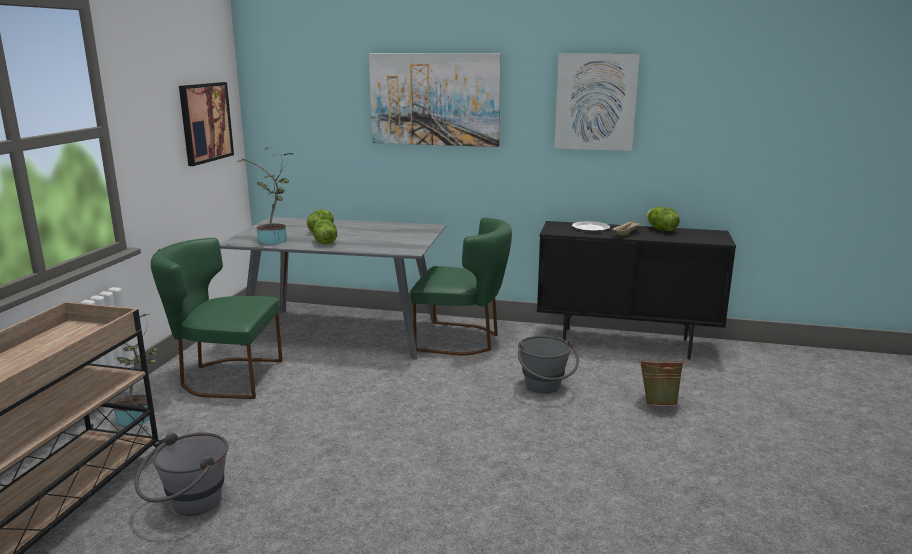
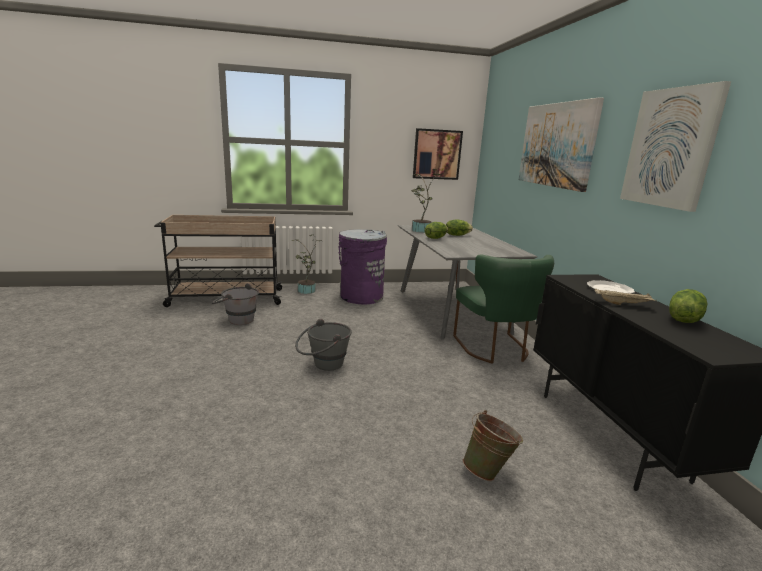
camera: 65 degrees right, 0 degrees up
green chair [151,238,283,399] -> purple trash can [339,229,387,304]
grey bucket [518,336,579,394] -> grey bucket moved to [295,319,352,371]

